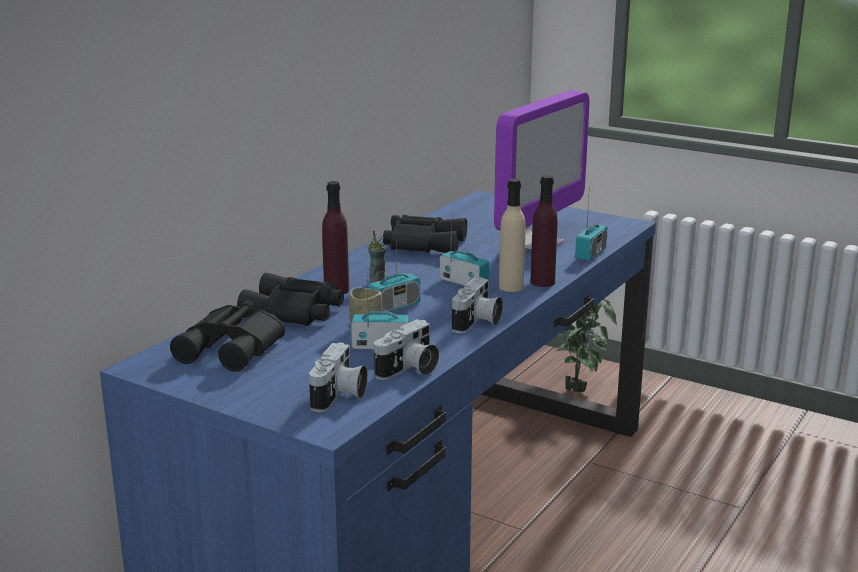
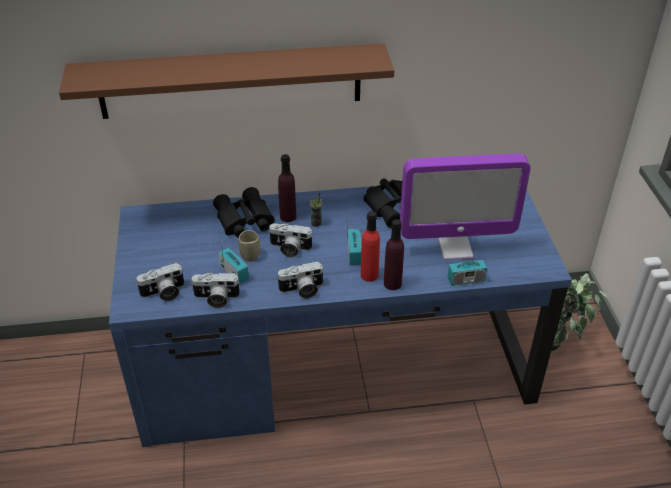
camera: 50 degrees right, 20 degrees up
black binoculars [170,301,285,372] -> none
radio [368,246,420,312] -> camera [268,223,312,258]
beige bottle [499,179,526,292] -> red bottle [361,211,380,282]
none -> brown shelf [59,43,394,119]

